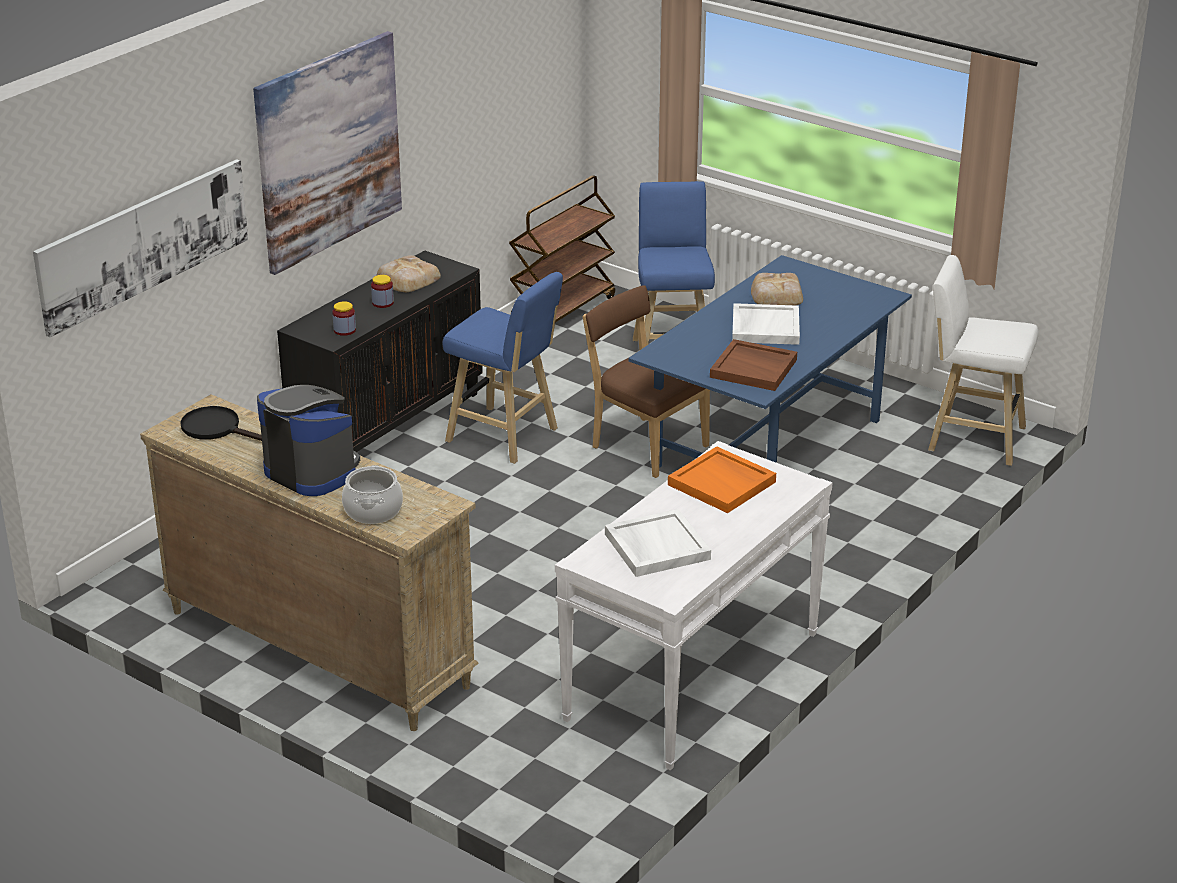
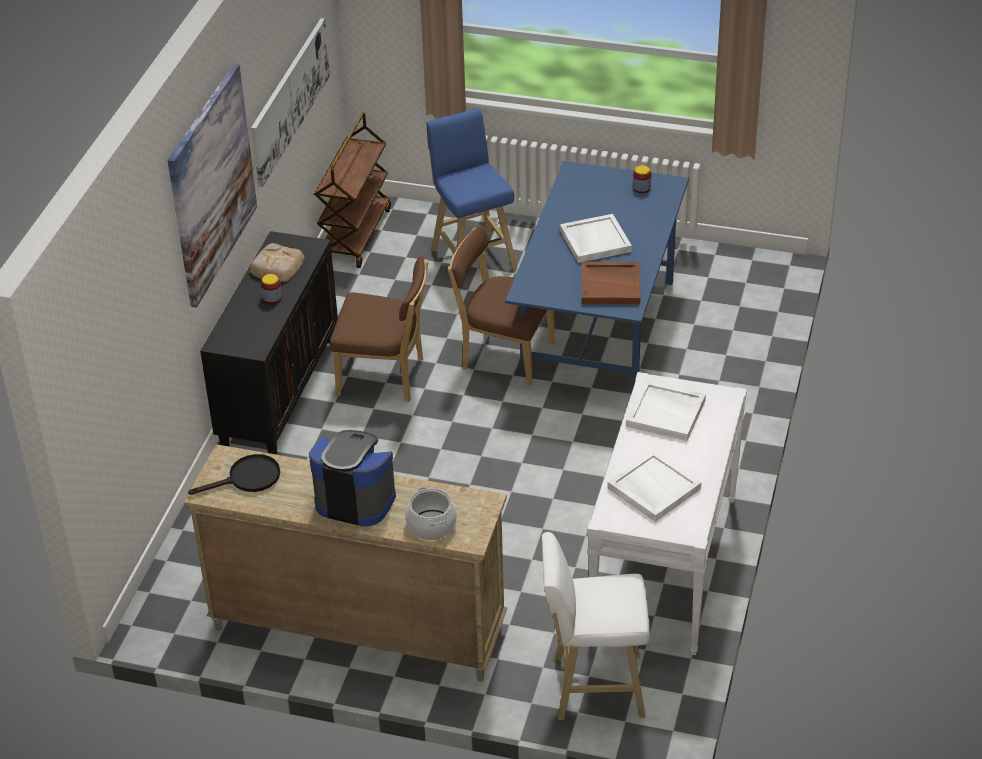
camera: 20 degrees left, 10 degrees up
picture [33,159,248,338] -> picture moved to [251,18,330,187]
black frying pan [180,406,262,441] -> black frying pan turned 150 degrees clockwise [188,454,280,495]
jar [332,301,356,336] -> jar moved to [633,165,651,193]
blue stool [443,272,563,464] -> brown chair [330,255,428,402]
orange tray [668,446,776,513] -> white tray [626,380,706,441]
bread [751,273,803,305] -> none
white stool [928,255,1039,466] -> white stool moved to [542,532,650,720]

